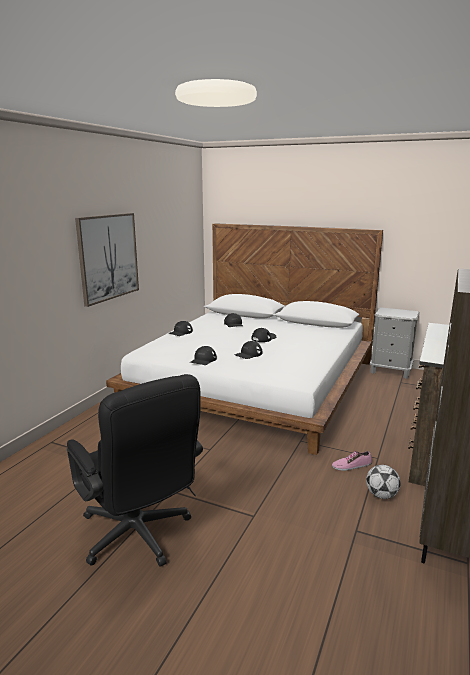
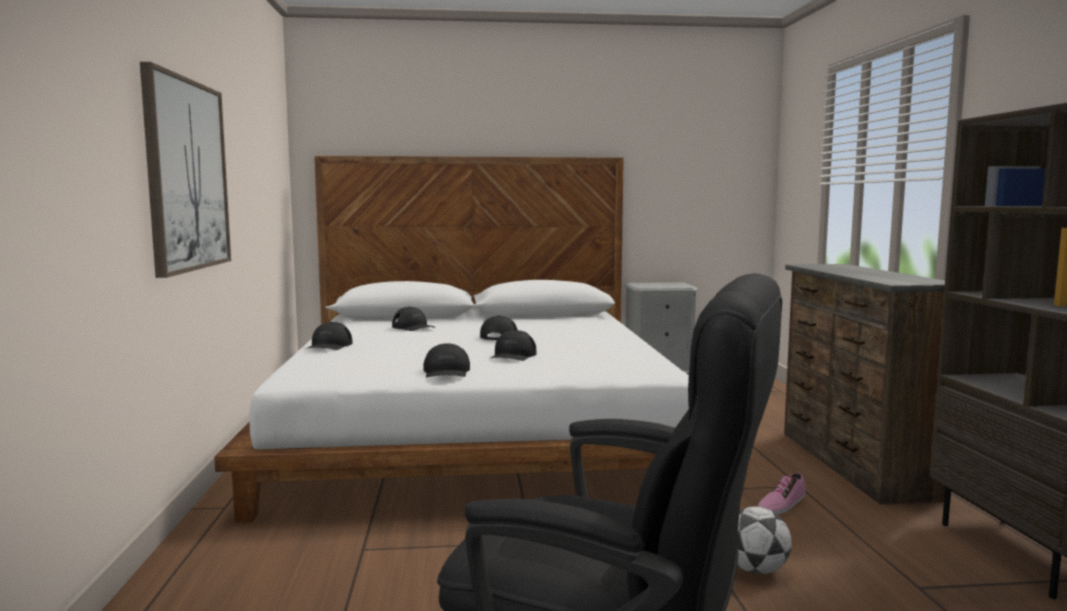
camera: 30 degrees left, 10 degrees down
football [366,465,401,499] -> football moved to [737,507,792,574]

